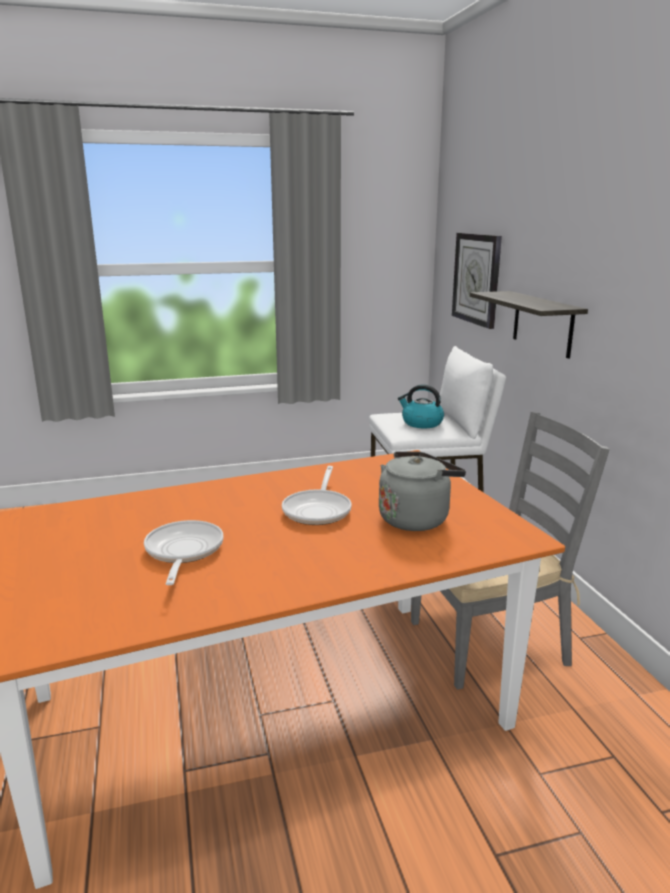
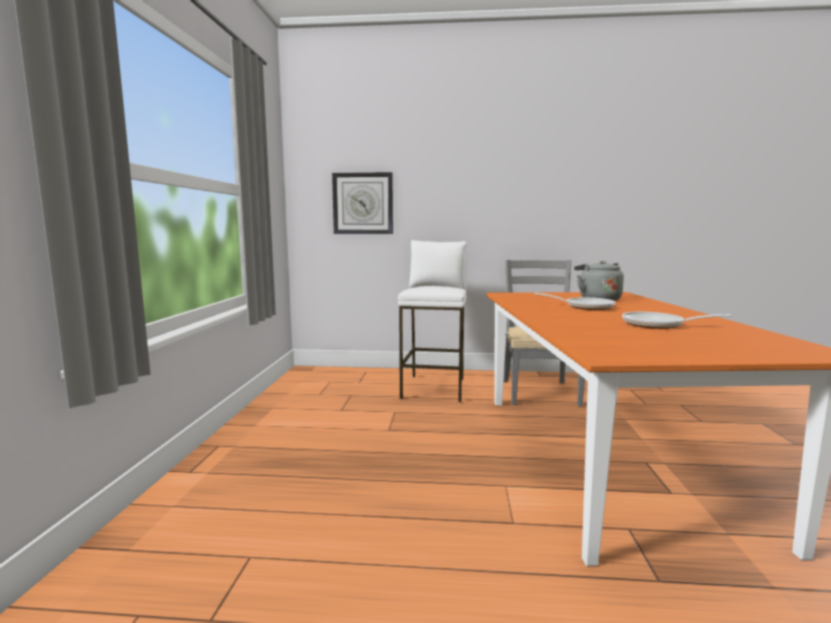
camera: 70 degrees left, 10 degrees down
kettle [398,384,444,428] -> none
shelf [470,291,588,359] -> none

